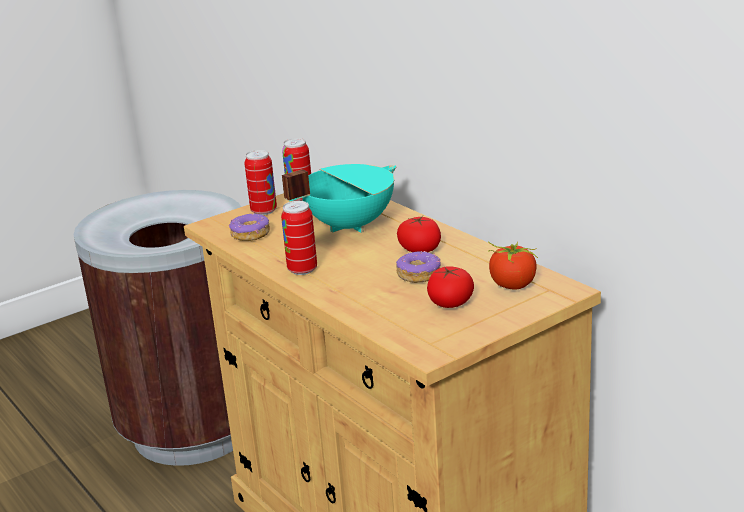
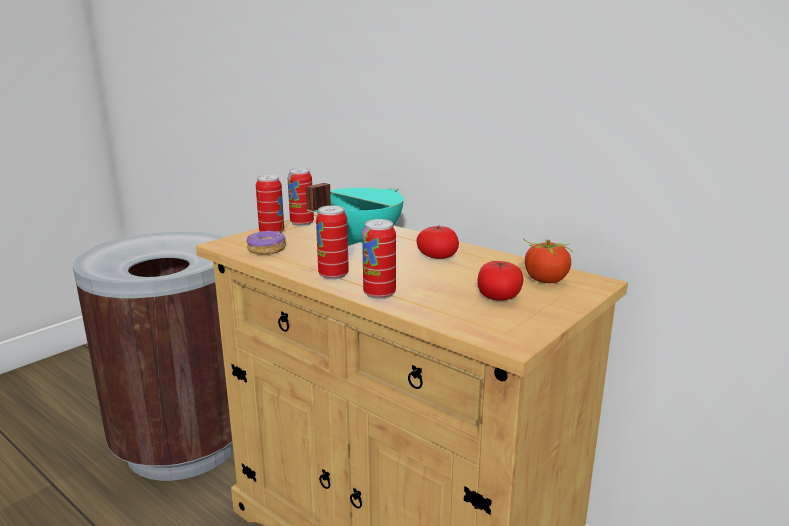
camera: 15 degrees left, 5 degrees down
donut [396,251,441,283] -> none
none -> can [362,219,396,299]

